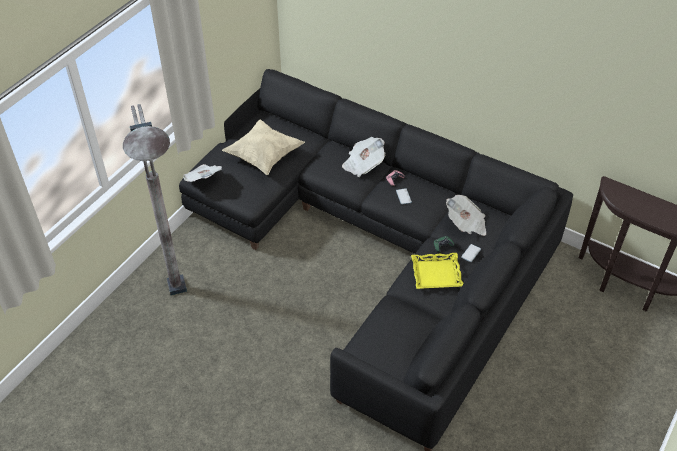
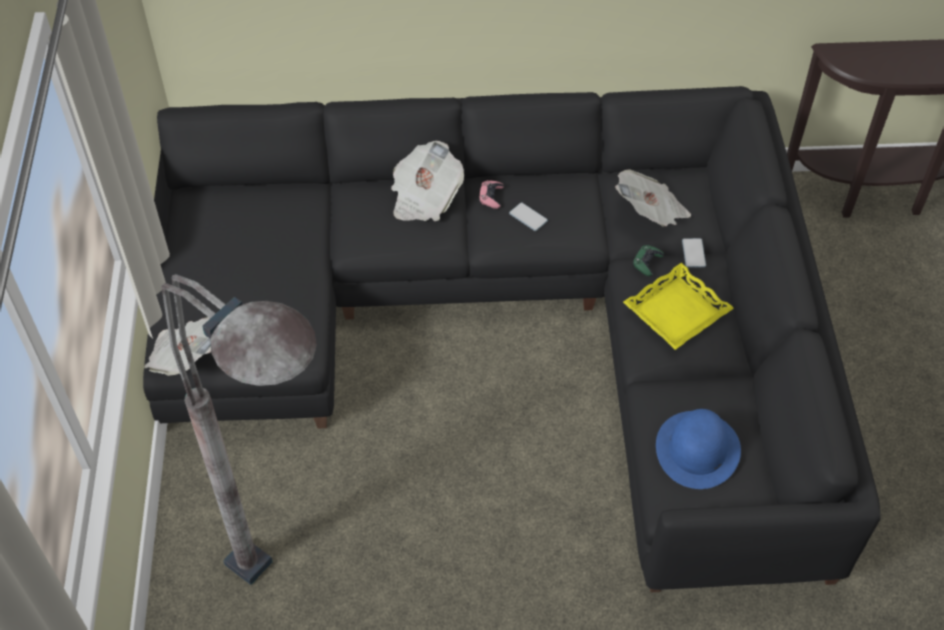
camera: 35 degrees left, 5 degrees up
beige pillow [222,120,305,175] -> none
none -> blue hat [656,409,741,489]

